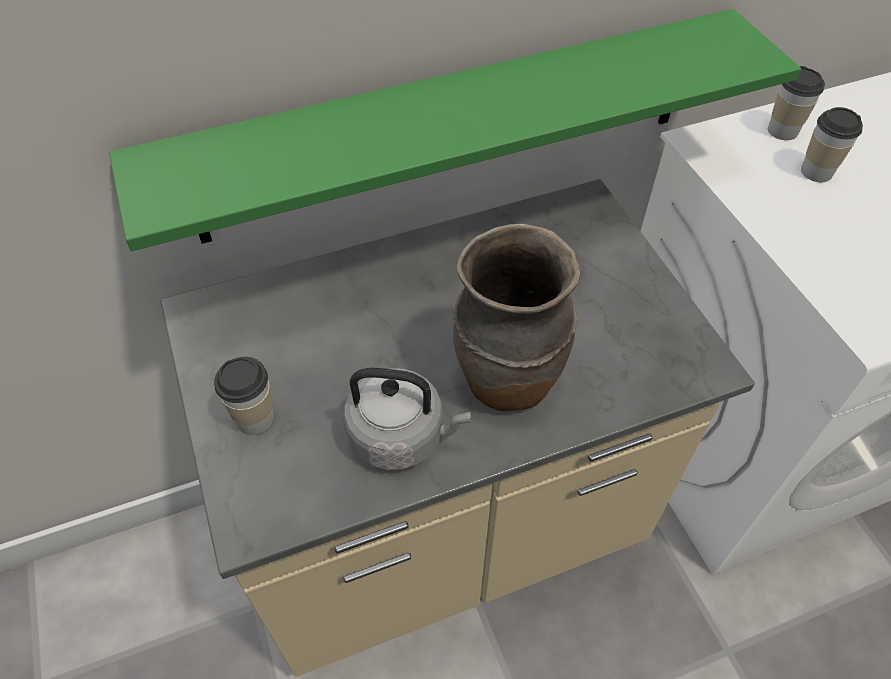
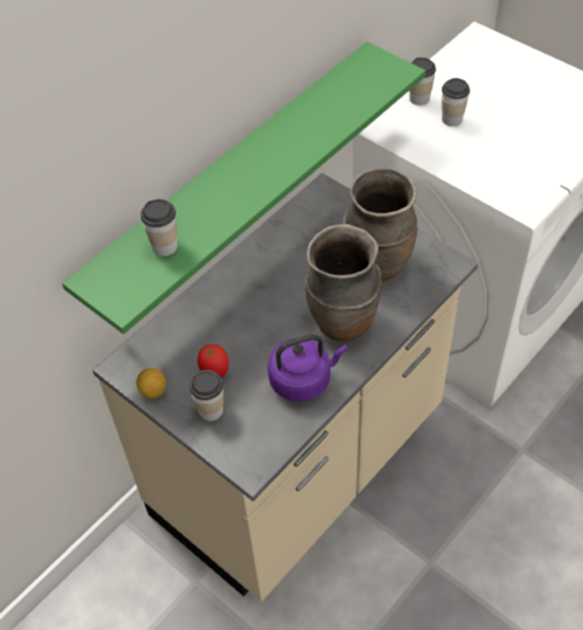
camera: 25 degrees left, 0 degrees up
grey kettle [344,368,471,470] -> purple kettle [268,334,348,402]
none -> lemon [136,368,166,399]
none -> cup [141,199,178,256]
none -> tomato [197,344,229,378]
none -> brown vase [343,168,418,282]

